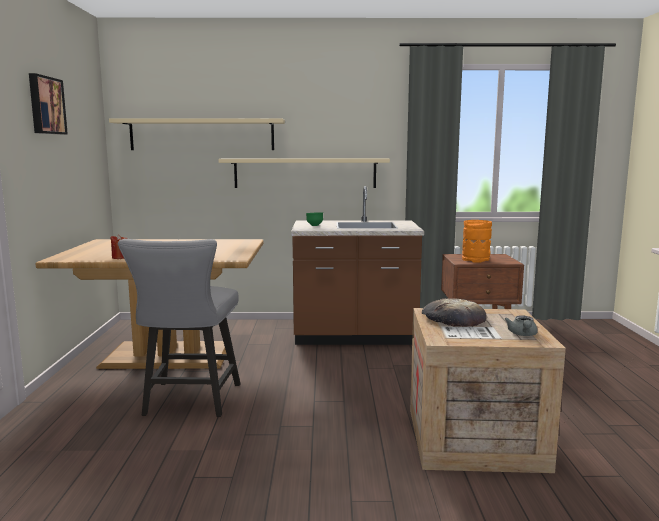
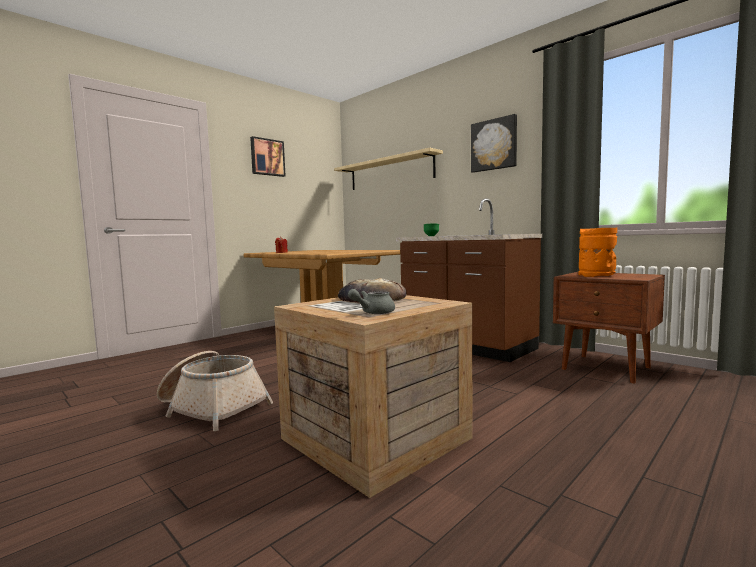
camera: 45 degrees right, 5 degrees down
grey chair [118,239,241,417] -> none
beige shelf [218,158,390,188] -> none
none -> basket [157,351,273,431]
none -> picture [471,114,517,173]

